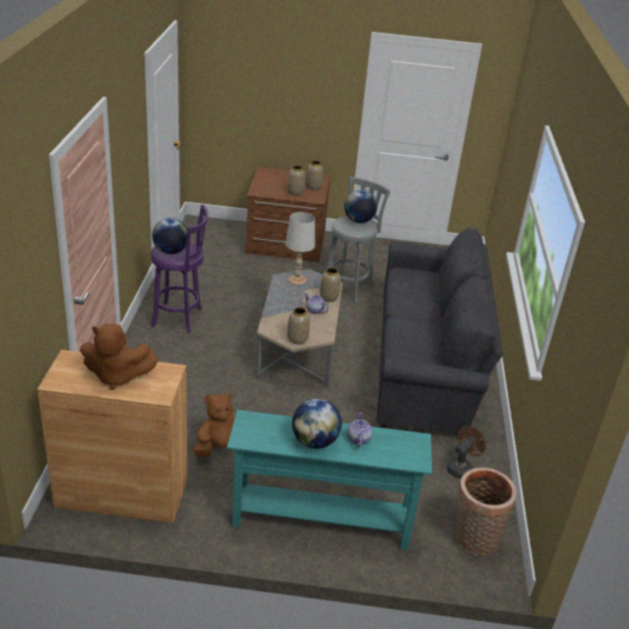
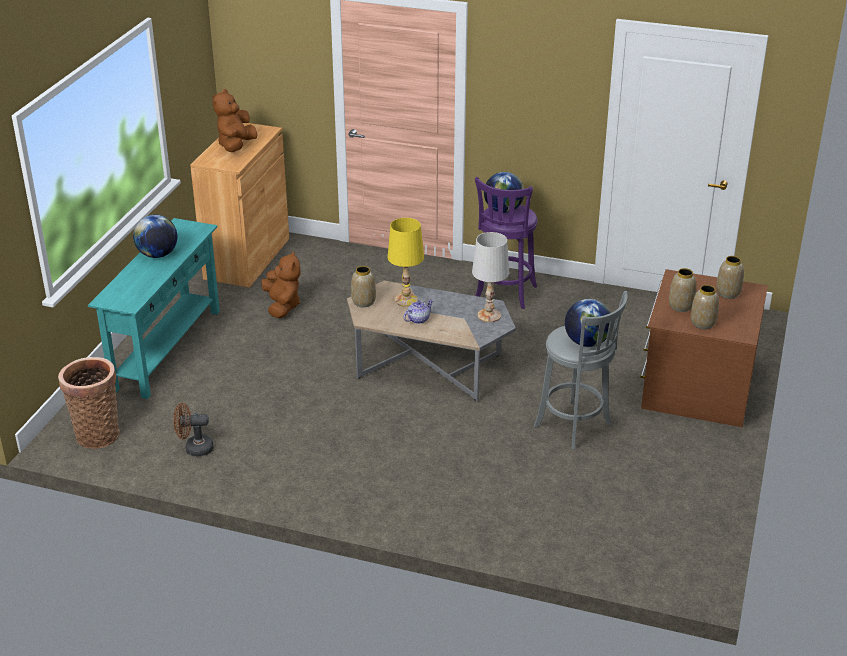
camera: 105 degrees right, 0 degrees up
vase [320,267,341,302] -> vase moved to [716,256,744,299]
teapot [347,412,372,447] -> none
grey sofa [377,227,503,439] -> none
brown fan [447,426,487,478] -> brown fan turned 120 degrees clockwise [173,403,213,456]
none -> yellow table lamp [388,218,424,307]

